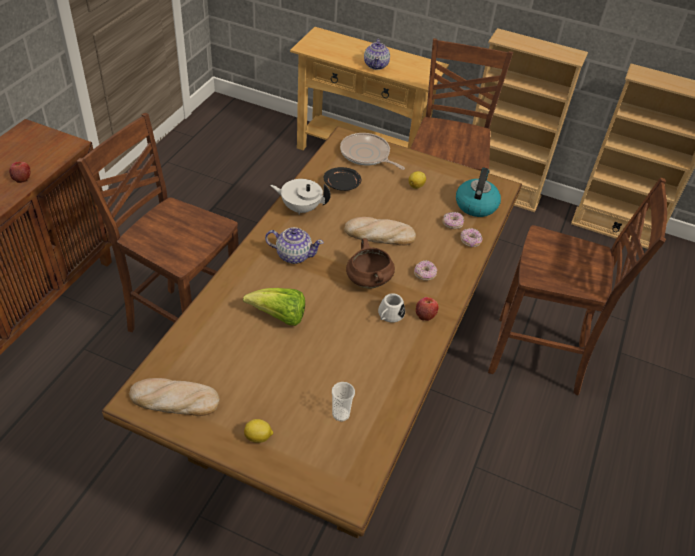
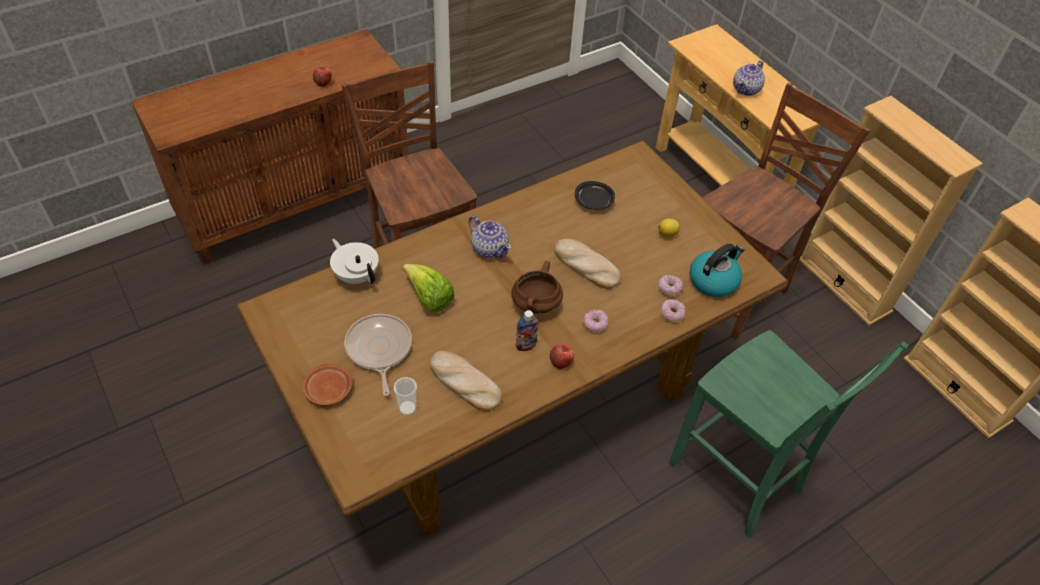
camera: 35 degrees right, 5 degrees up
bread [129,378,220,416] -> bread moved to [430,351,502,411]
lemon [244,419,273,443] -> brown plate [302,364,353,406]
white teapot [270,179,331,215] -> white teapot moved to [330,239,379,284]
frying pan [340,133,405,170] -> frying pan moved to [344,314,412,396]
white mug [378,293,405,323] -> bottle [515,310,539,351]
brown chair [488,178,667,395] -> green chair [669,330,908,538]

